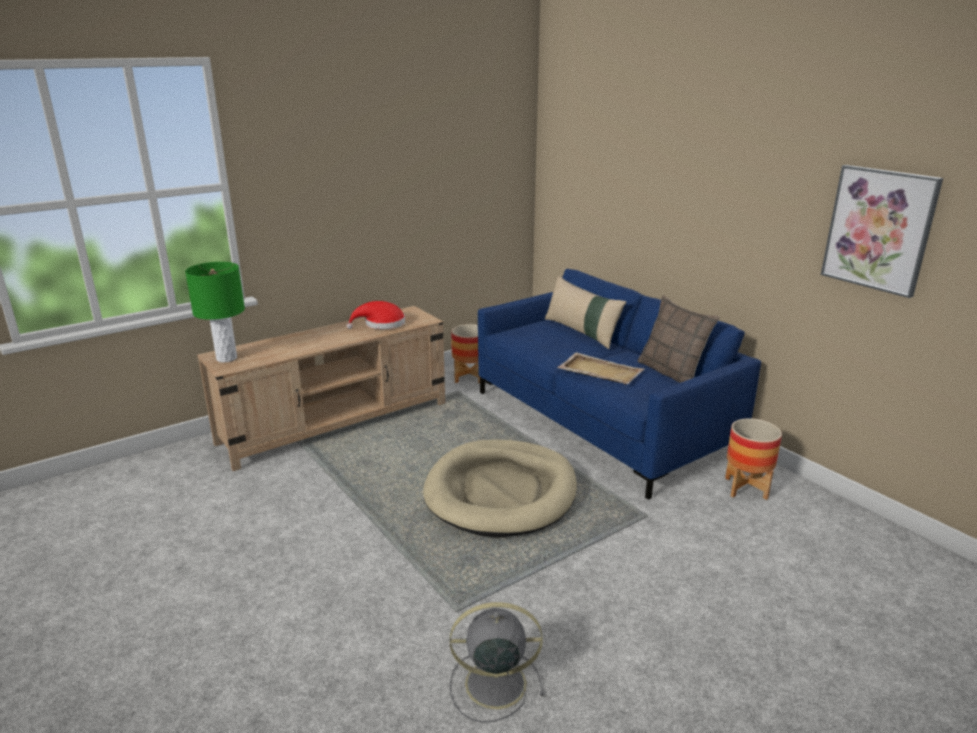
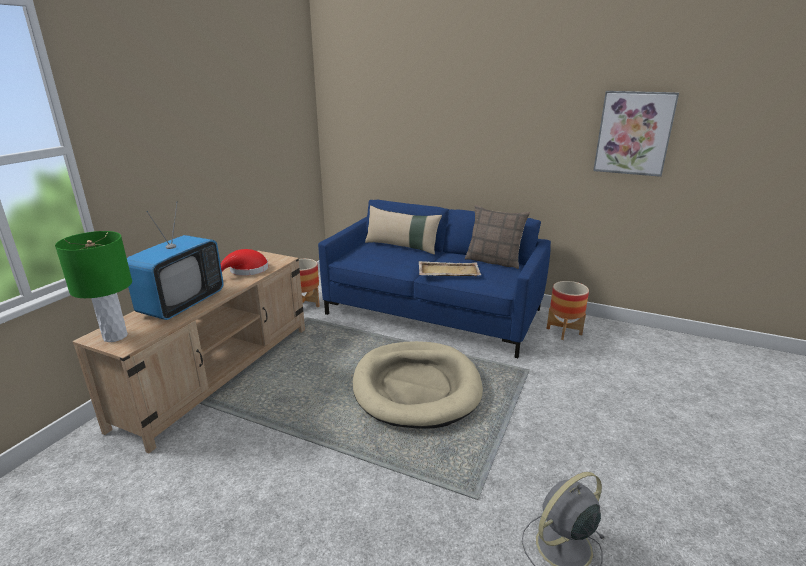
camera: 30 degrees left, 0 degrees up
none -> television [127,203,224,320]

